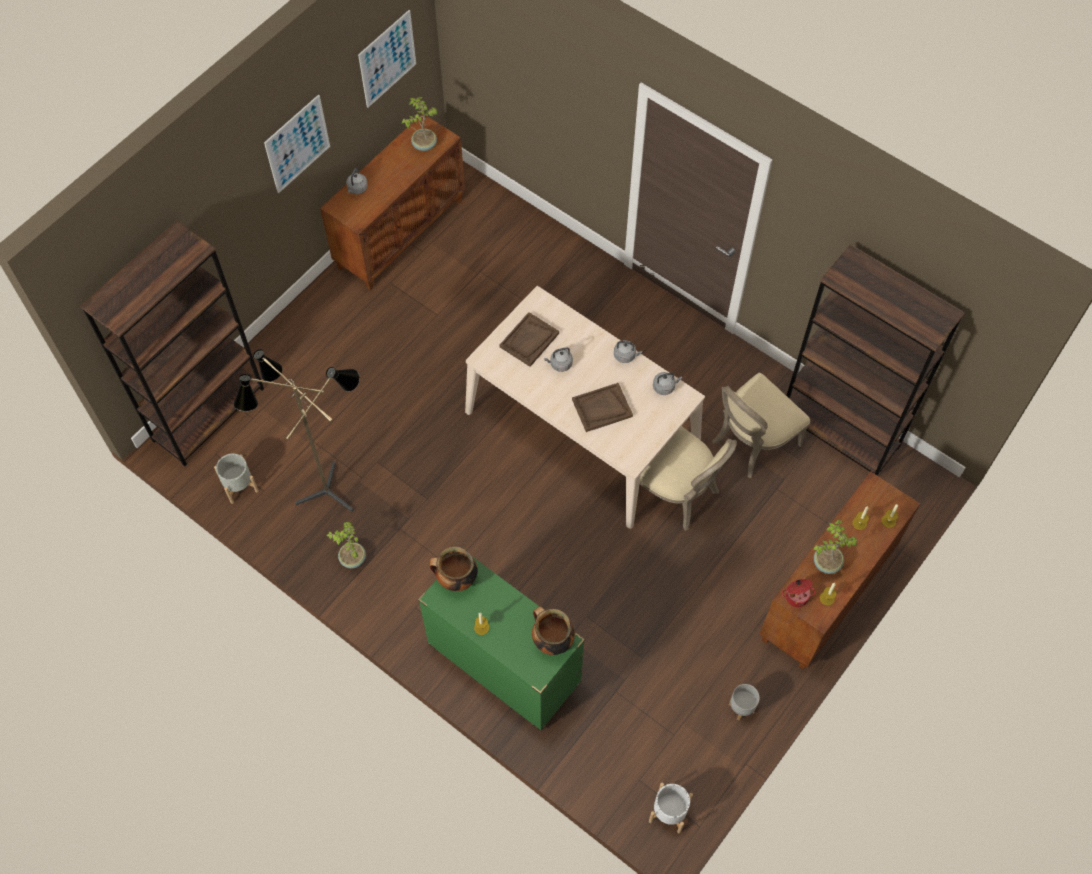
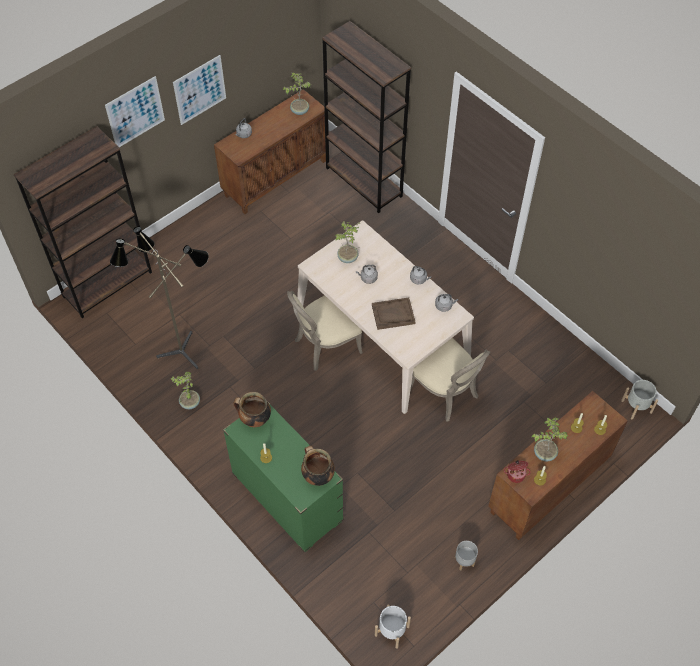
camera: 10 degrees right, 5 degrees down
grey planter [214,453,259,504] -> grey planter moved to [621,380,658,419]
picture [358,10,416,108] -> picture moved to [105,76,165,147]
brown tray [499,312,559,367] -> potted plant [335,221,360,263]
beige chair [712,372,810,478] -> beige chair moved to [287,291,363,371]
brown bookcase [786,244,965,476] -> brown bookcase moved to [322,21,411,213]

